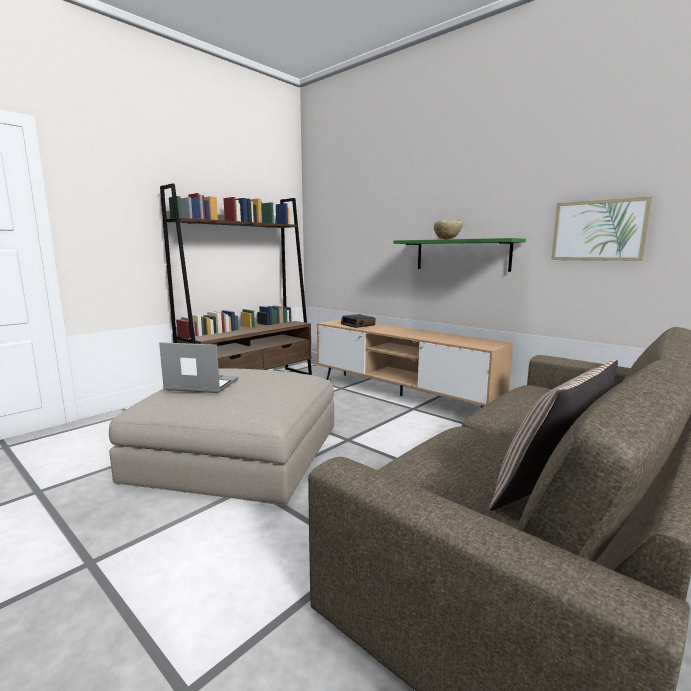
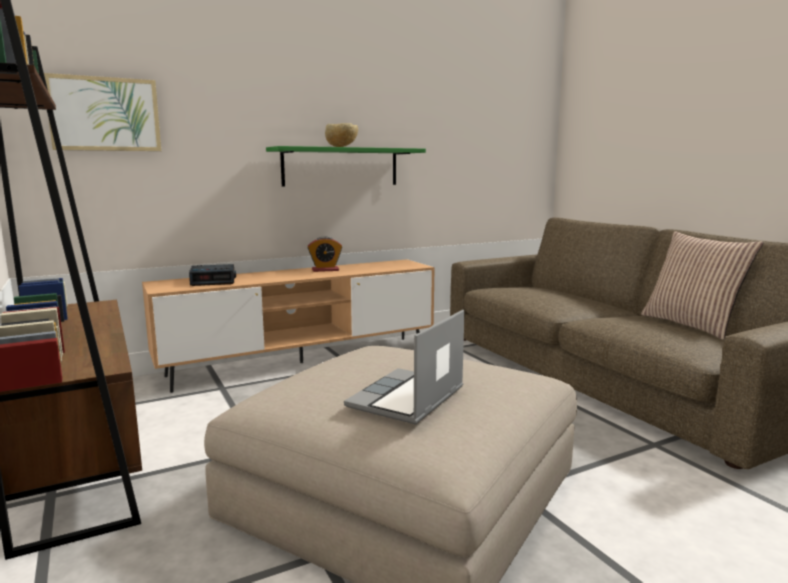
camera: 70 degrees left, 0 degrees up
picture [551,196,652,261] -> picture moved to [44,73,161,151]
none -> alarm clock [307,237,342,272]

